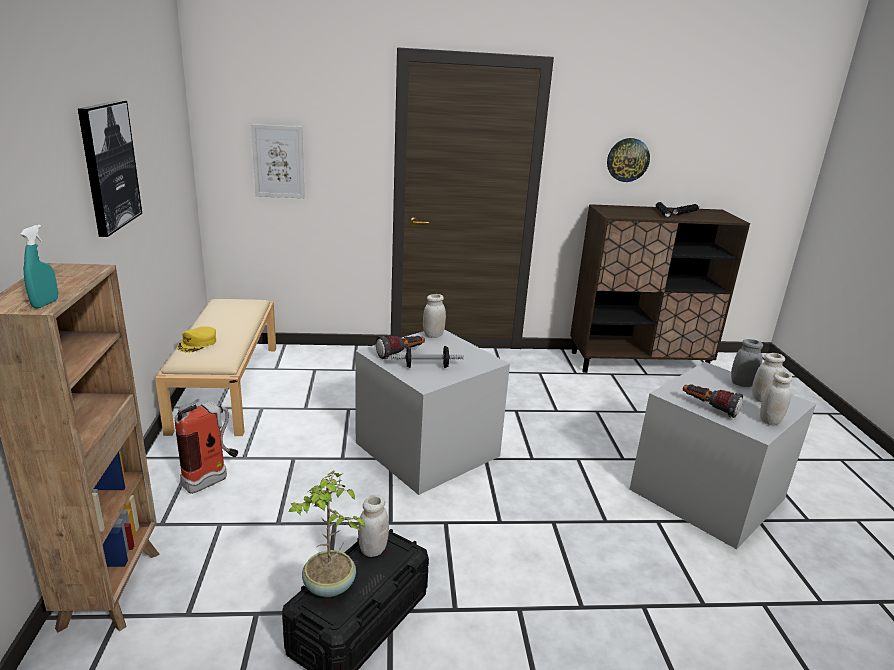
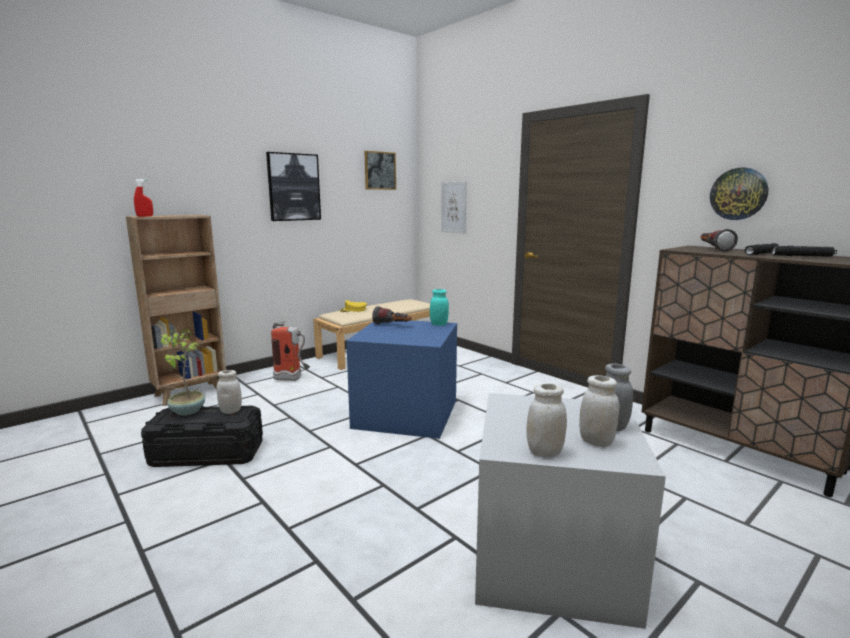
camera: 55 degrees right, 10 degrees down
turquoise spray bottle [20,225,58,309] -> red spray bottle [134,179,153,217]
grey storage box [355,330,510,495] -> blue storage box [346,320,457,439]
dumbbell [391,346,464,368] -> none
white jar [423,294,446,338] -> turquoise jar [430,289,449,326]
flashlight [683,384,743,418] -> flashlight moved to [701,229,738,252]
none -> picture [364,151,396,190]

